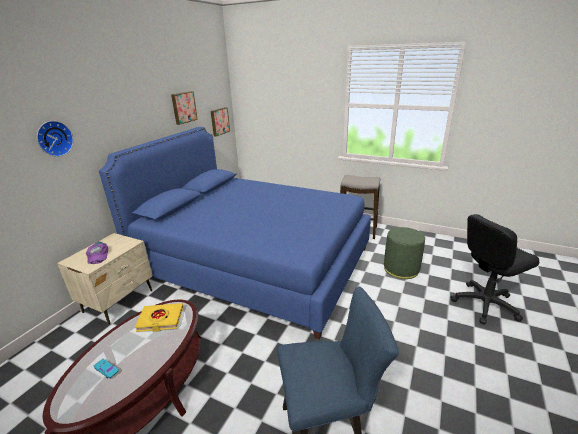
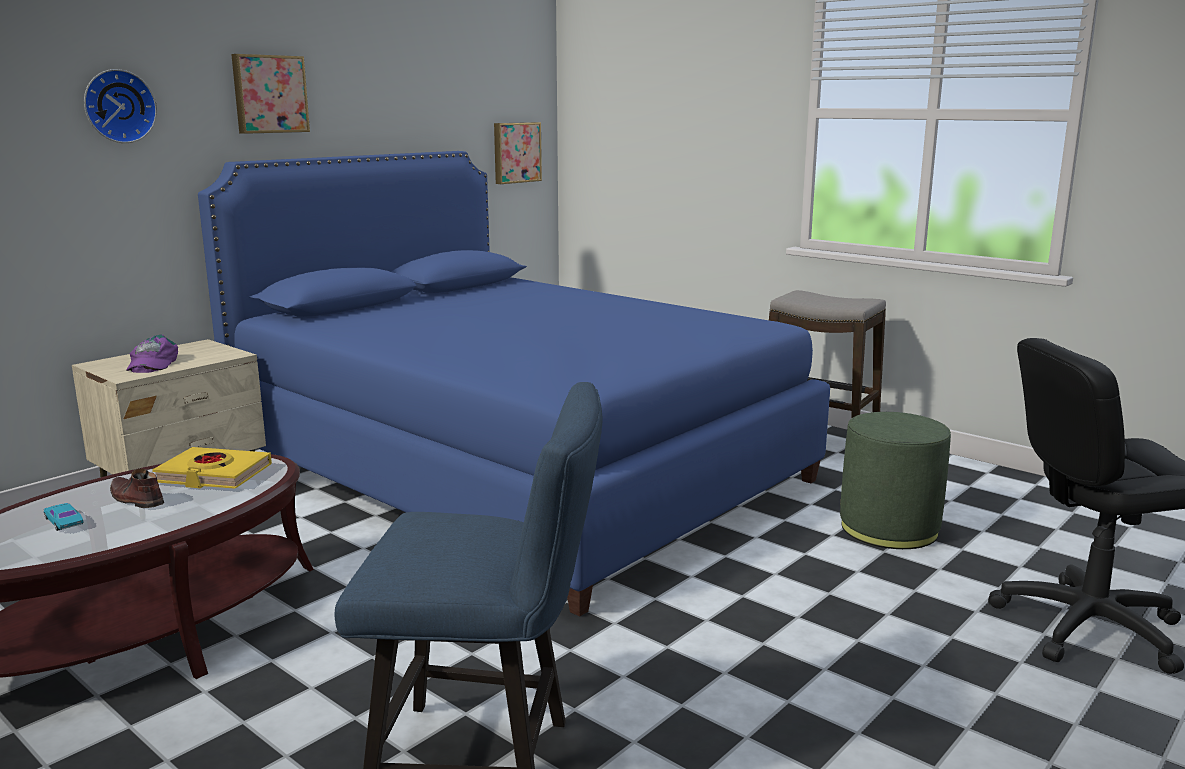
camera: 15 degrees right, 10 degrees down
picture [171,91,198,125] -> picture moved to [231,54,310,134]
none -> brown shoe [110,468,164,508]

